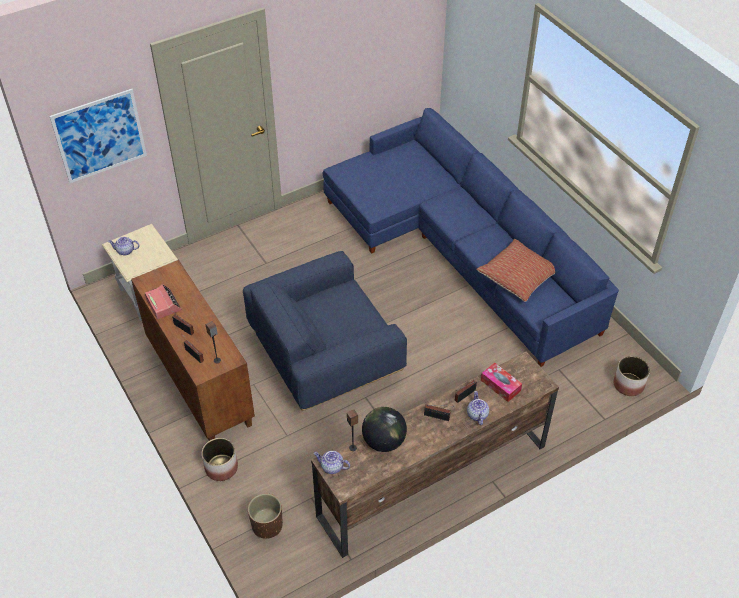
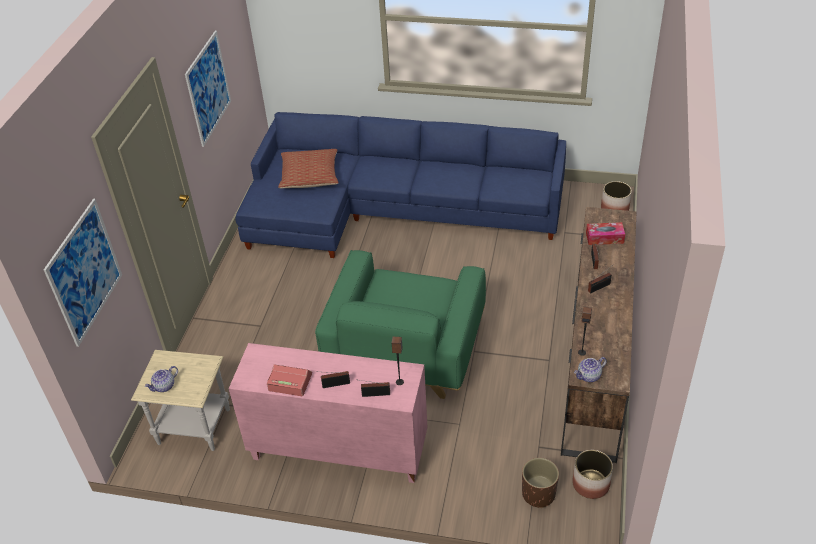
camera: 45 degrees left, 5 degrees down
brown cabinet [131,260,255,441] -> pink cabinet [229,343,427,483]
planter [202,438,238,481] -> planter moved to [572,450,613,499]
blue armchair [243,251,407,411] -> green armchair [315,250,486,399]
globe [362,407,407,452] -> none
teapot [467,391,489,425] -> none
pillow [476,239,555,302] -> pillow moved to [278,149,338,188]
none -> picture [185,31,231,147]

